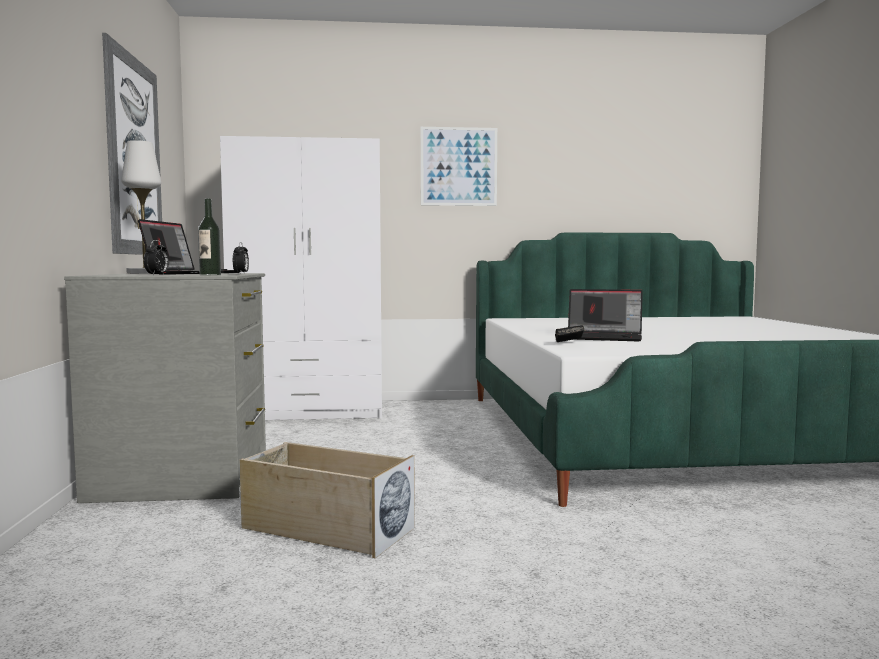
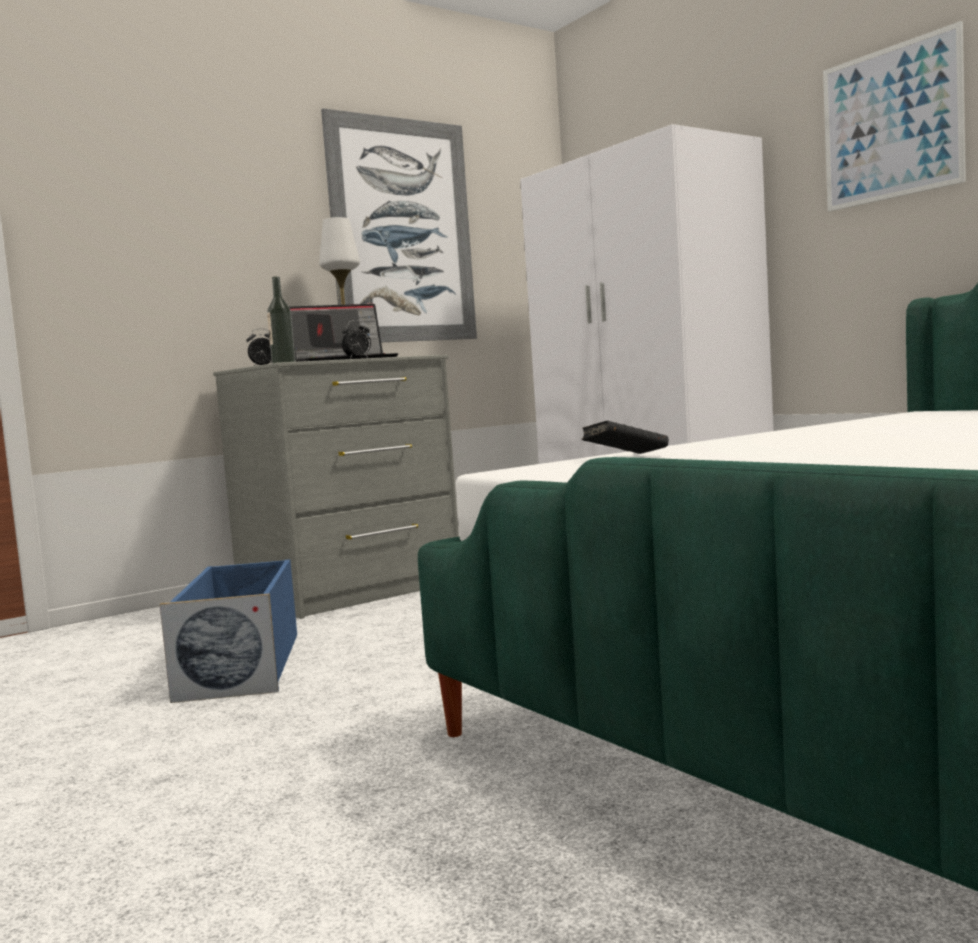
camera: 60 degrees right, 0 degrees up
beige storage box [239,442,415,558] -> blue storage box [160,559,297,703]
laptop [568,289,643,341] -> none

